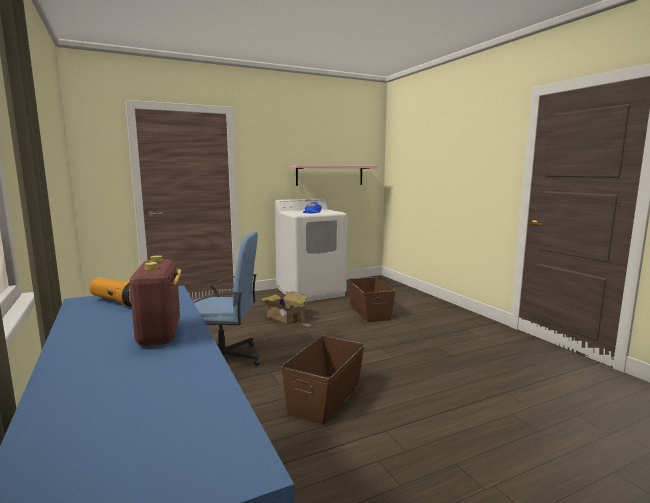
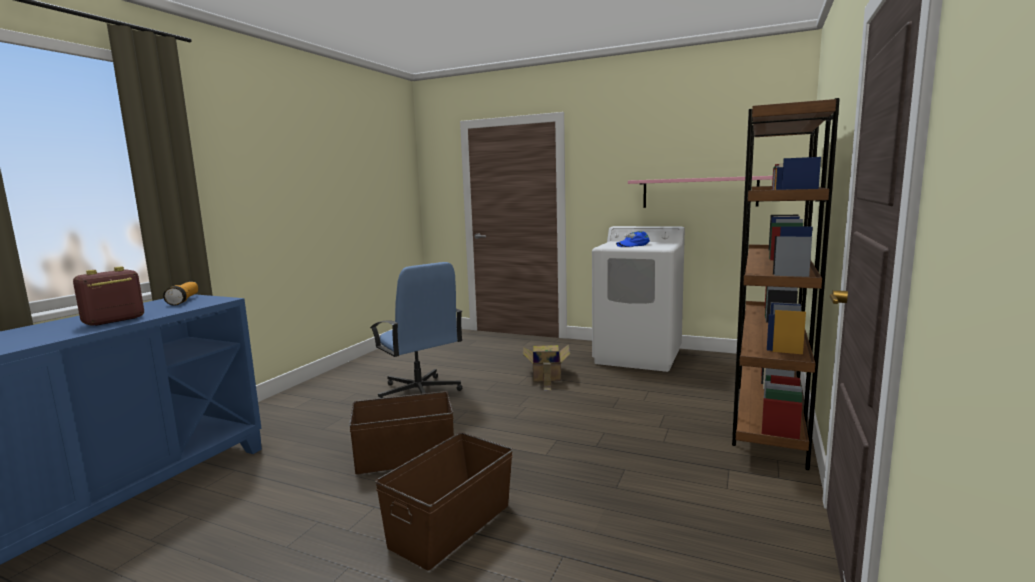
camera: 50 degrees right, 0 degrees up
brown storage box [348,277,396,322] -> brown storage box moved to [375,432,513,570]
none -> brown bookcase [732,98,840,470]

